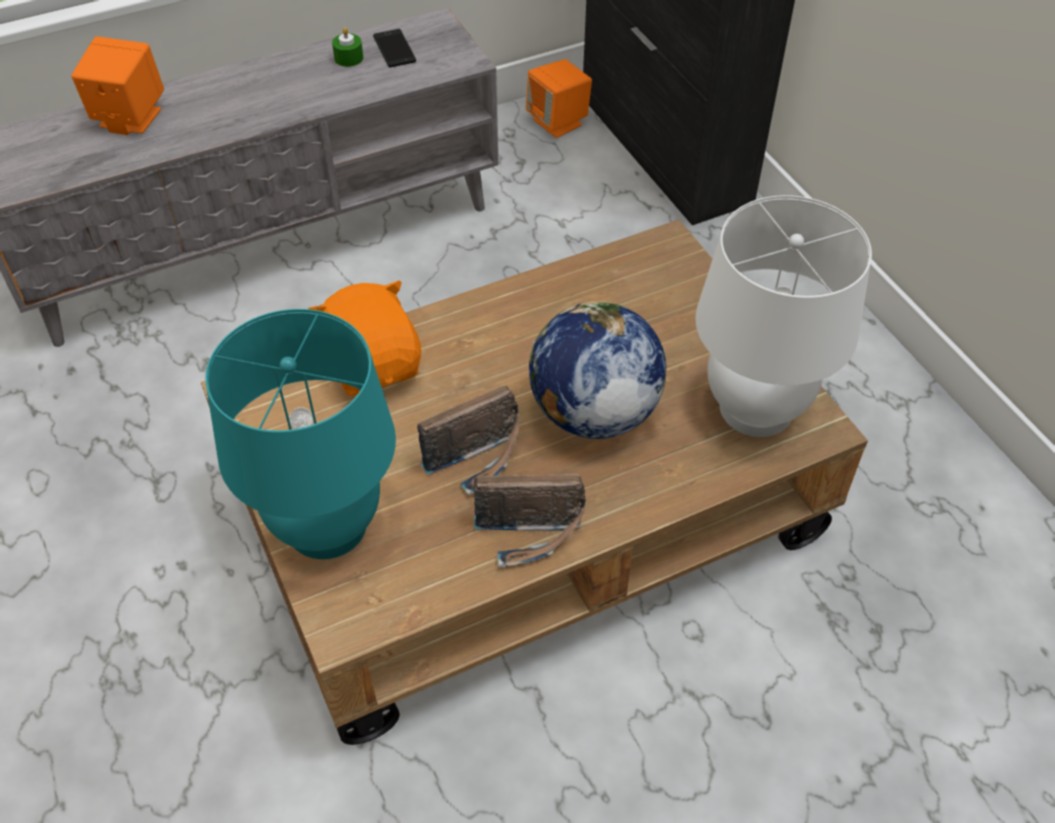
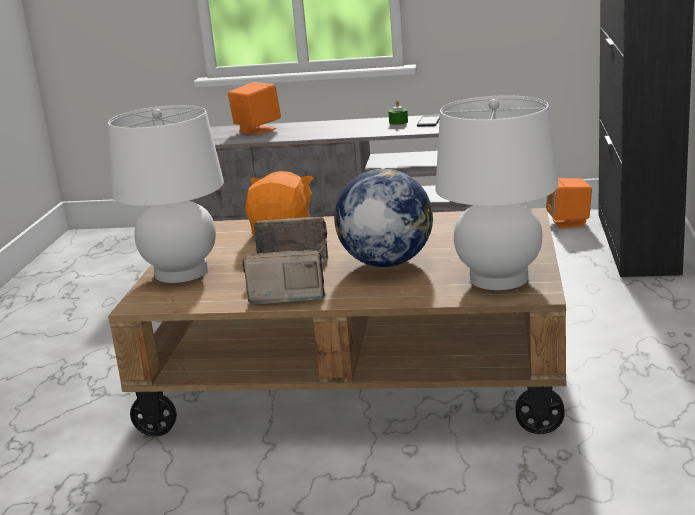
camera: 35 degrees right, 30 degrees down
turquoise table lamp [206,309,396,559] -> white table lamp [108,105,224,283]
radio [473,474,586,567] -> radio turned 150 degrees clockwise [243,250,327,304]

